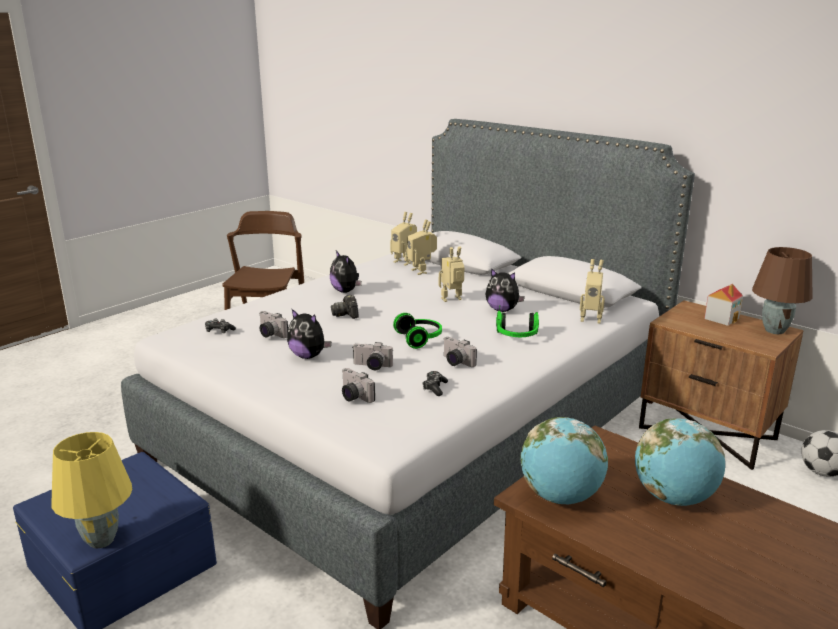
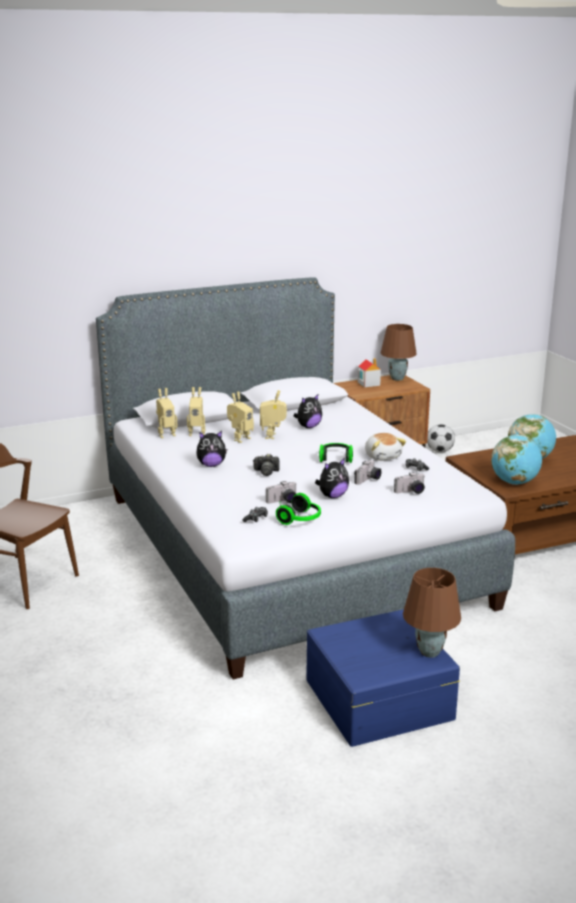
camera: 65 degrees left, 0 degrees up
yellow table lamp [52,432,133,548] -> brown table lamp [403,568,461,658]
camera [443,337,477,367] -> plush toy [365,433,406,461]
headphones [496,305,539,337] -> headphones moved to [276,493,321,525]
toy robot [580,259,605,324] -> toy robot moved to [227,392,254,443]

